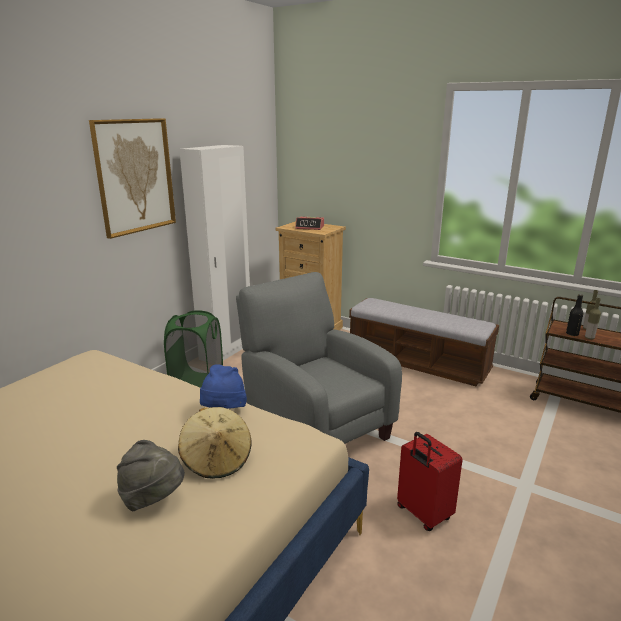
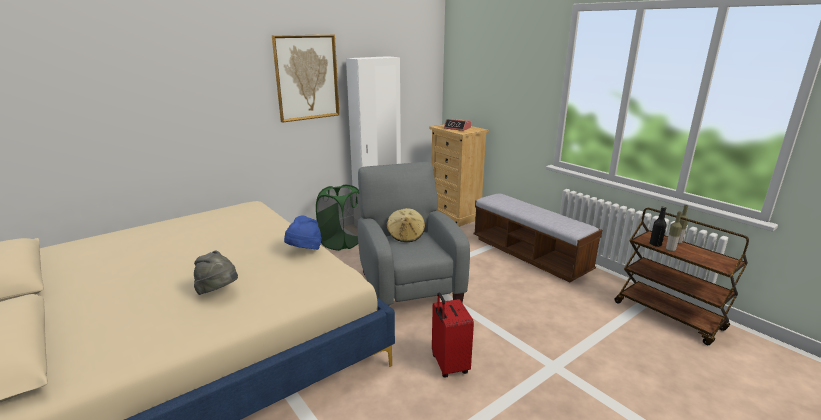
camera: 20 degrees right, 0 degrees up
beige hat [178,407,252,479] -> beige hat moved to [386,208,425,242]

